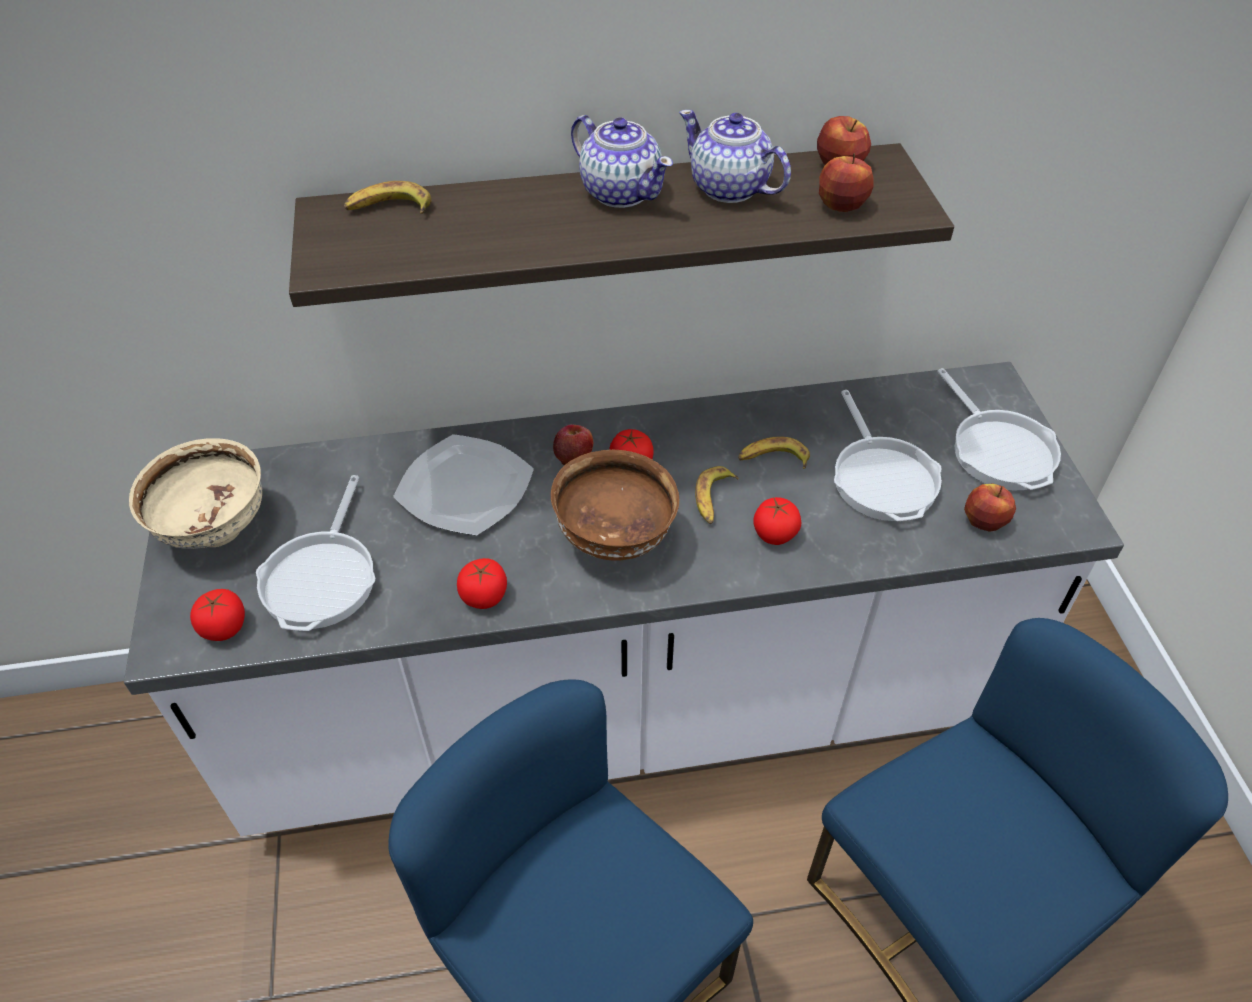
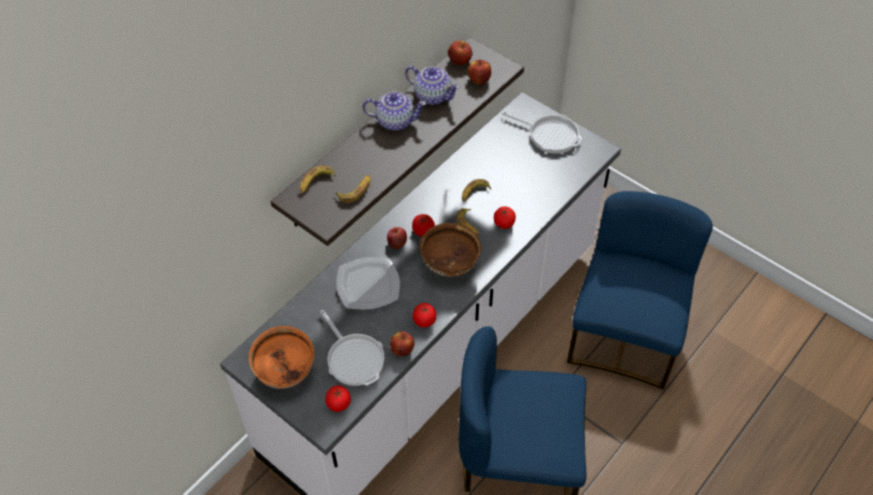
camera: 40 degrees left, 5 degrees up
beige bowl [129,438,262,549] -> orange bowl [249,326,314,389]
teapot [679,110,791,203] -> teapot turned 150 degrees counterclockwise [405,66,460,105]
frying pan [834,390,942,521] -> none
apple [964,484,1016,532] -> apple moved to [390,331,415,356]
none -> banana [336,175,370,203]

